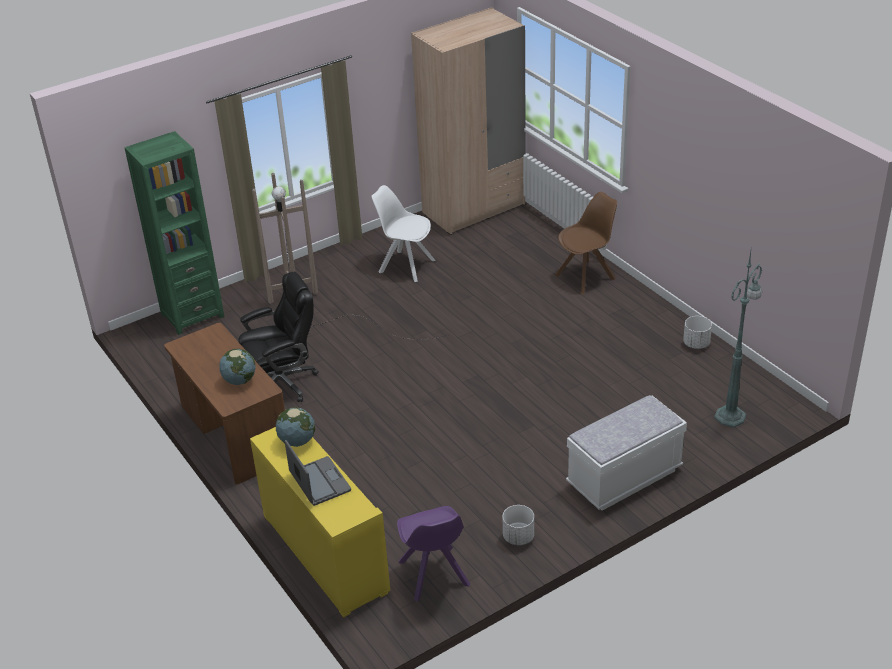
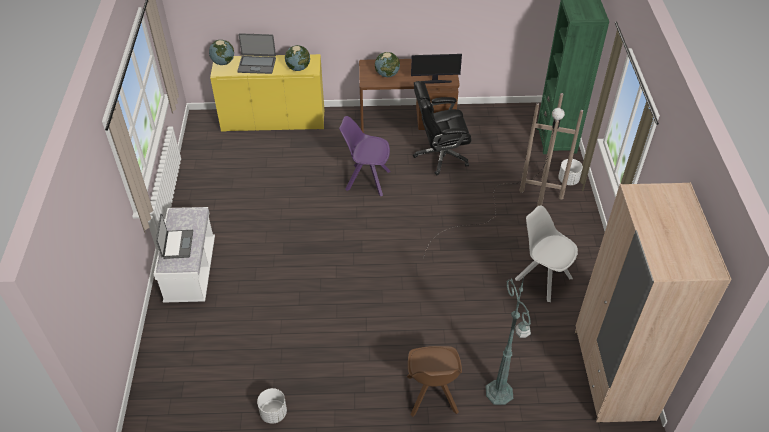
camera: 120 degrees right, 10 degrees up
black office chair [239,272,319,402] -> black office chair turned 75 degrees clockwise [413,81,471,175]
white chair [371,185,436,282] -> white chair turned 105 degrees counterclockwise [515,205,578,302]
purple chair [397,506,470,602] -> purple chair moved to [339,116,391,196]
white planter [503,505,534,545] -> white planter moved to [558,159,583,185]
green floor lamp [714,251,762,427] -> green floor lamp moved to [485,277,531,405]
none -> laptop [156,214,193,259]
none -> globe [209,40,234,65]
none -> monitor [411,54,462,83]

